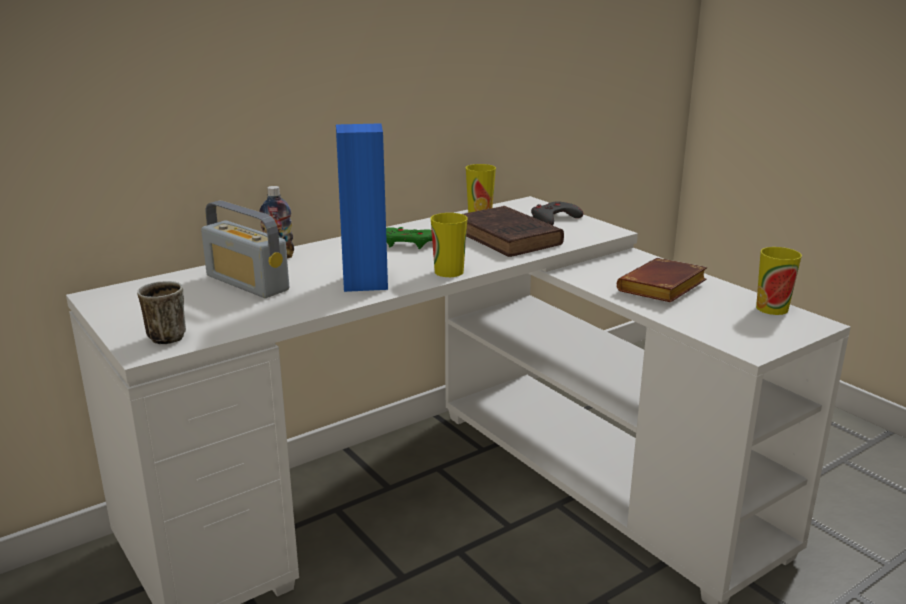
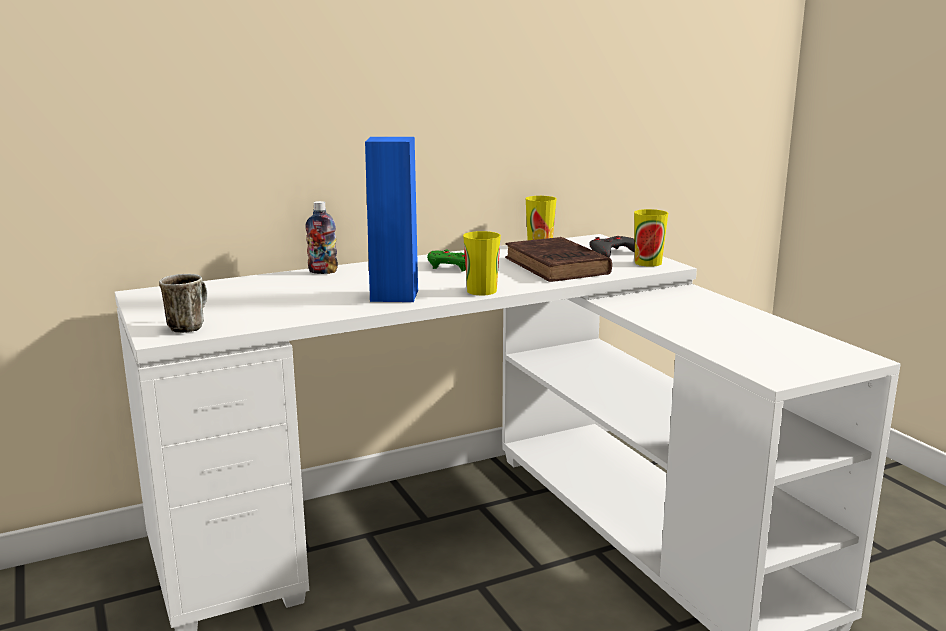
camera: 10 degrees right, 5 degrees down
radio [201,201,289,298] -> none
brown book [617,258,707,302] -> none
cup [756,247,802,315] -> cup moved to [634,209,668,267]

